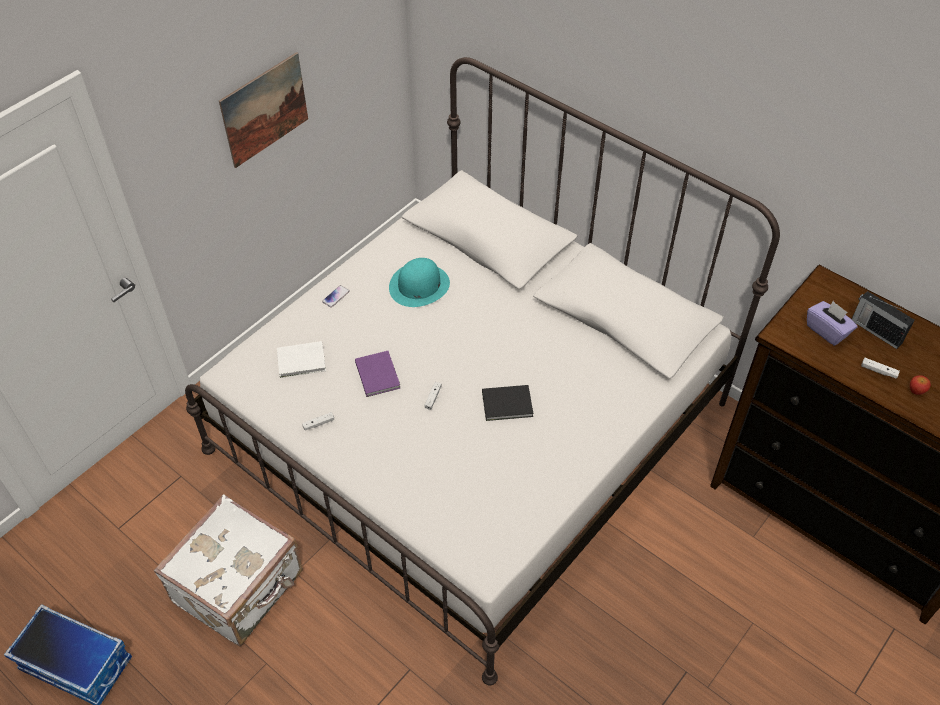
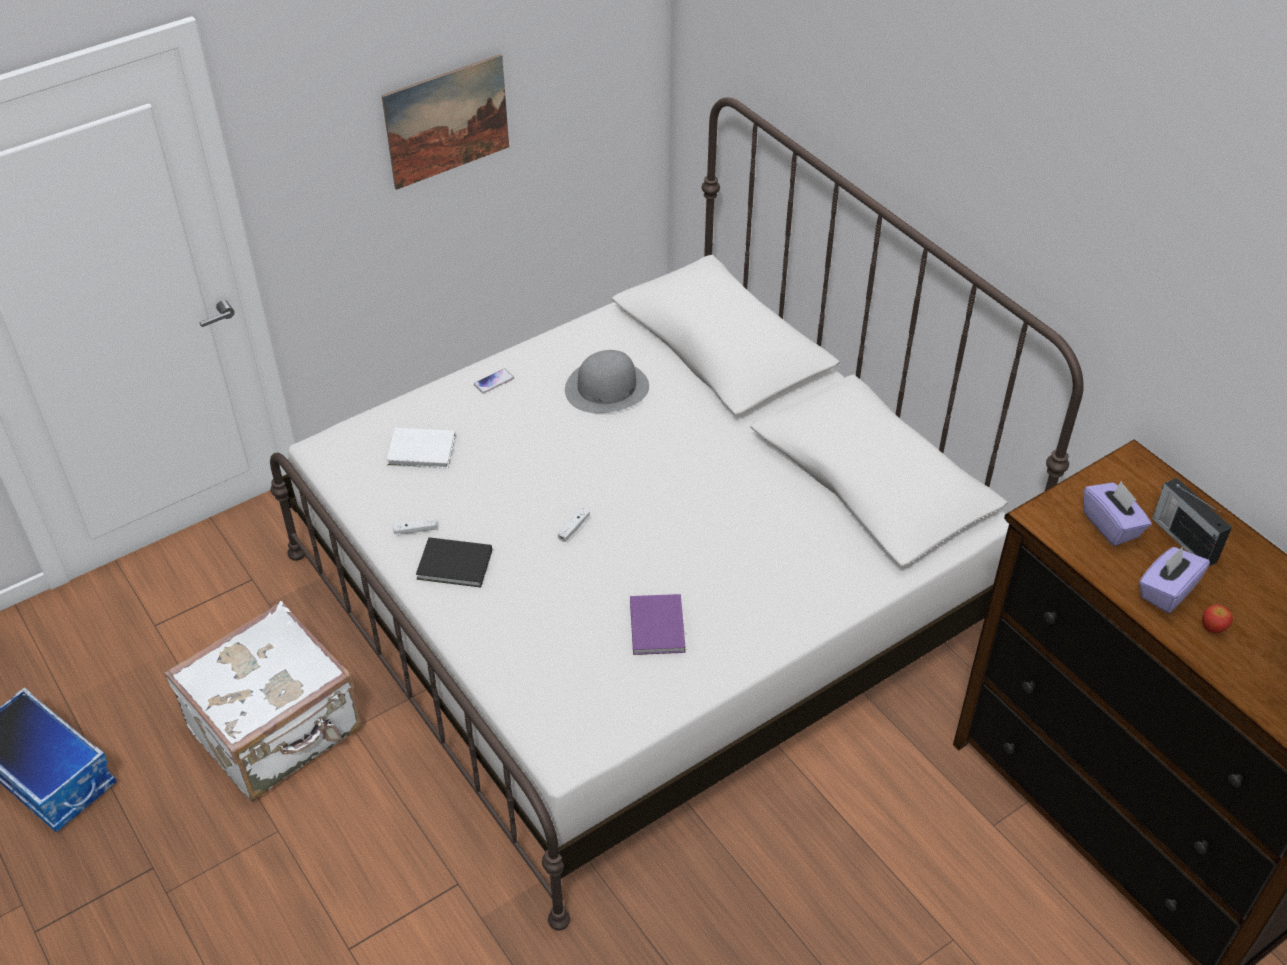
camera: 15 degrees right, 5 degrees down
purple book [355,351,400,397] -> purple book moved to [630,594,686,655]
turquoise hat [389,258,450,307] -> grey hat [565,350,649,413]
black book [482,385,533,421] -> black book moved to [416,537,492,587]
white game controller [861,358,900,379] -> purple tissue box [1139,547,1210,613]

